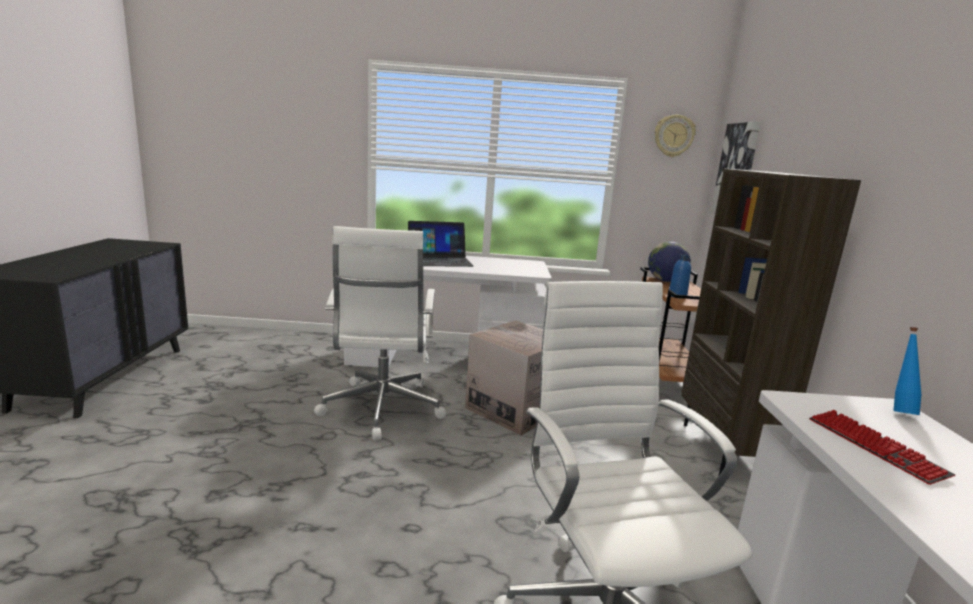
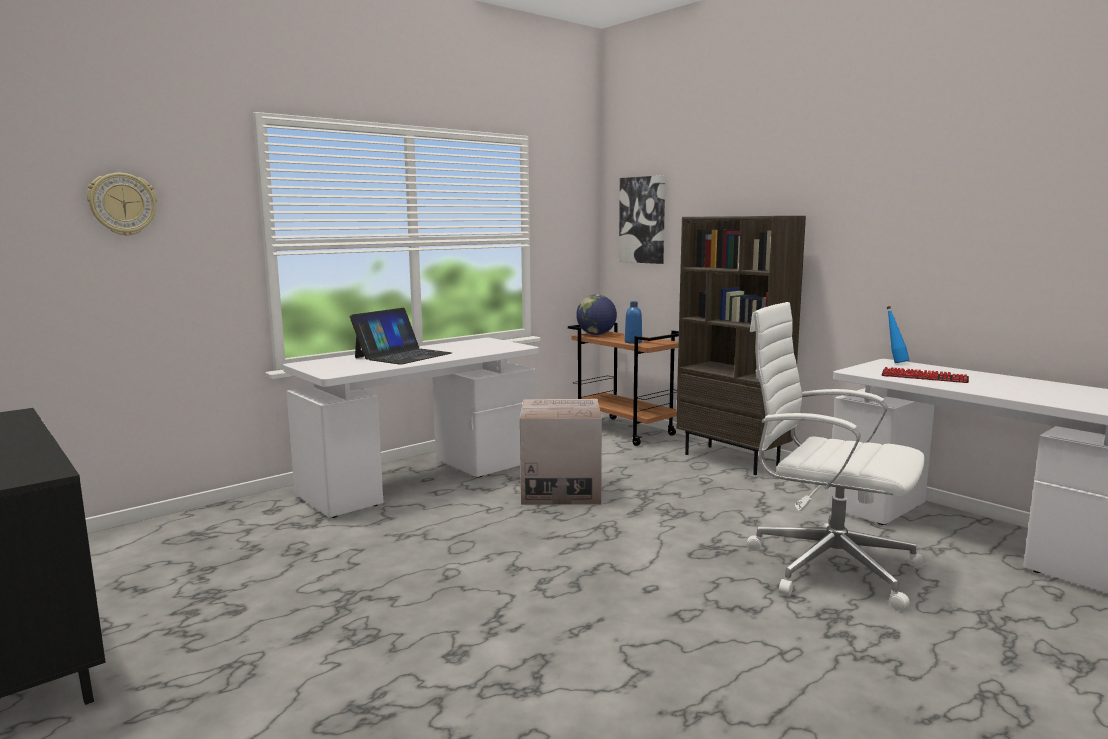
camera: 40 degrees left, 5 degrees down
white office chair [314,226,446,440] -> none
wall clock [655,115,696,157] -> wall clock moved to [87,173,157,236]

